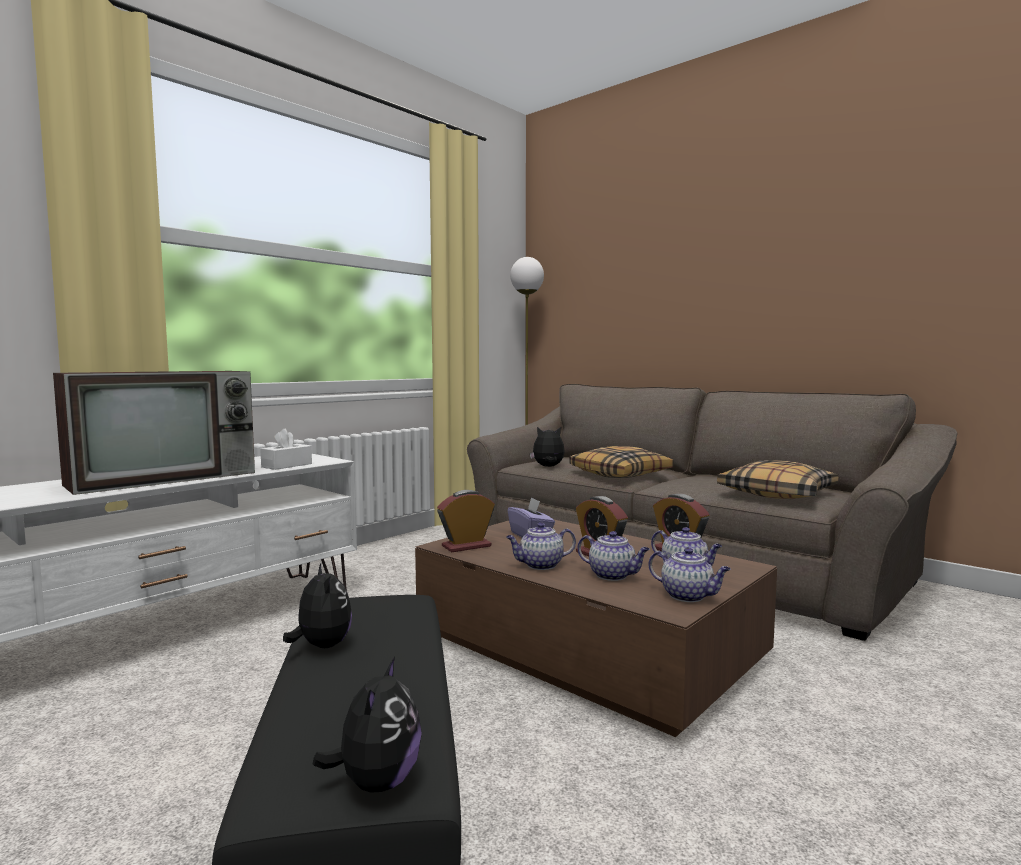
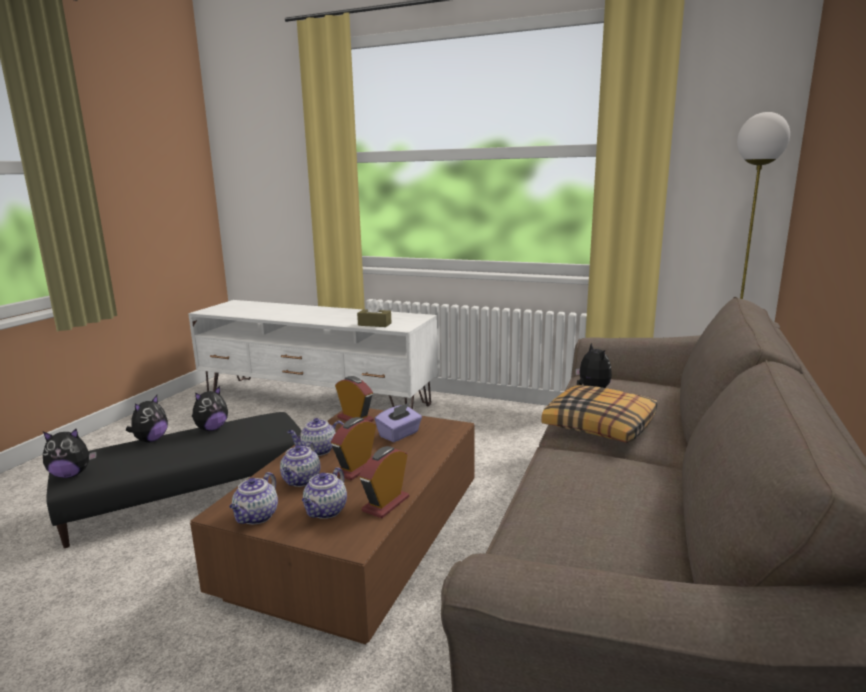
camera: 70 degrees right, 10 degrees up
television [53,371,255,495] -> none
white tissue box [260,428,312,470] -> brown tissue box [357,299,391,327]
teapot [506,523,576,570] -> teapot turned 75 degrees counterclockwise [287,418,344,456]
pillow [717,460,838,499] -> none
none -> plush toy [126,395,168,442]

